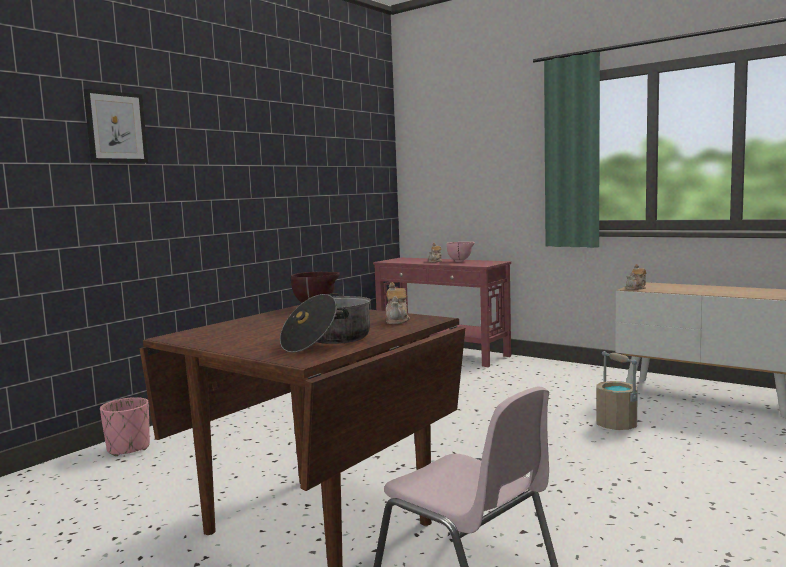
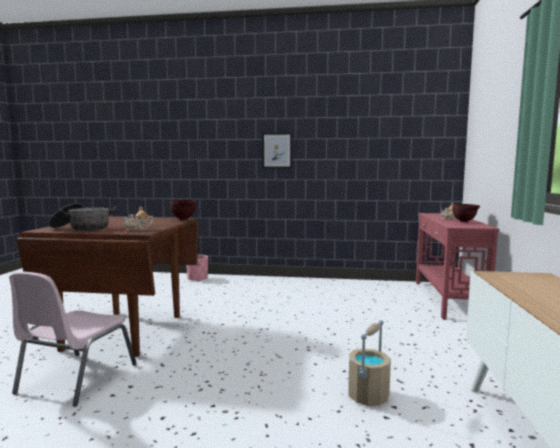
camera: 60 degrees right, 0 degrees up
picture [84,89,148,163] -> picture moved to [262,133,293,168]
pink bowl [447,242,475,262] -> brown bowl [453,204,480,222]
teapot [626,264,647,290] -> none

